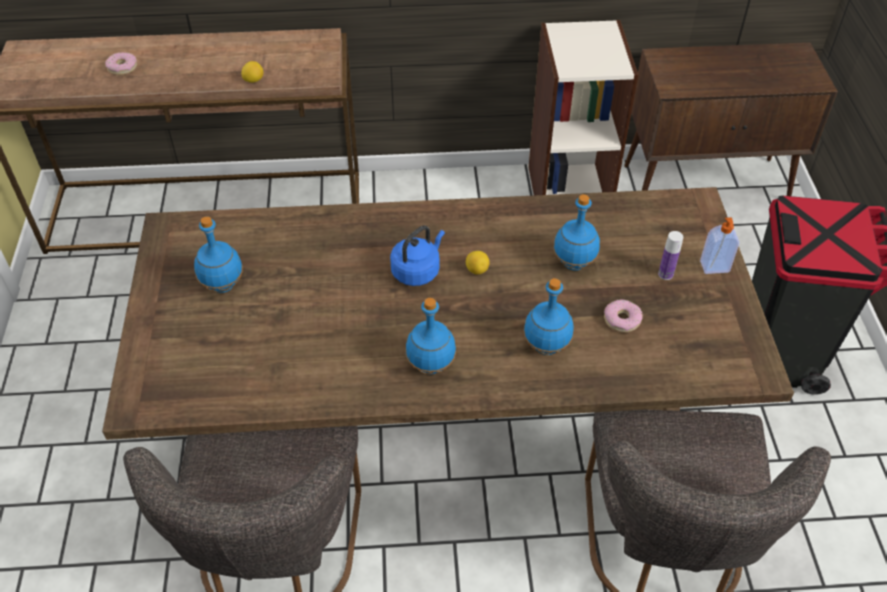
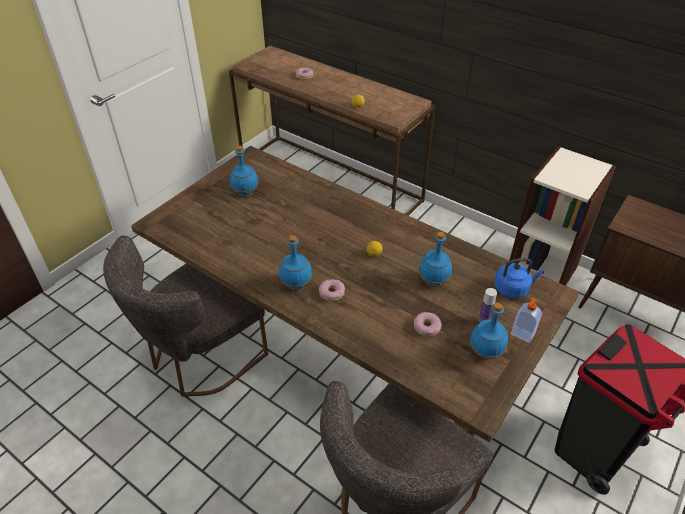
camera: 40 degrees right, 5 degrees down
blue kettle [390,226,445,286] -> blue kettle moved to [494,258,544,298]
blue bottle [523,278,574,355] -> blue bottle moved to [470,302,508,359]
none -> donut [319,279,345,301]

